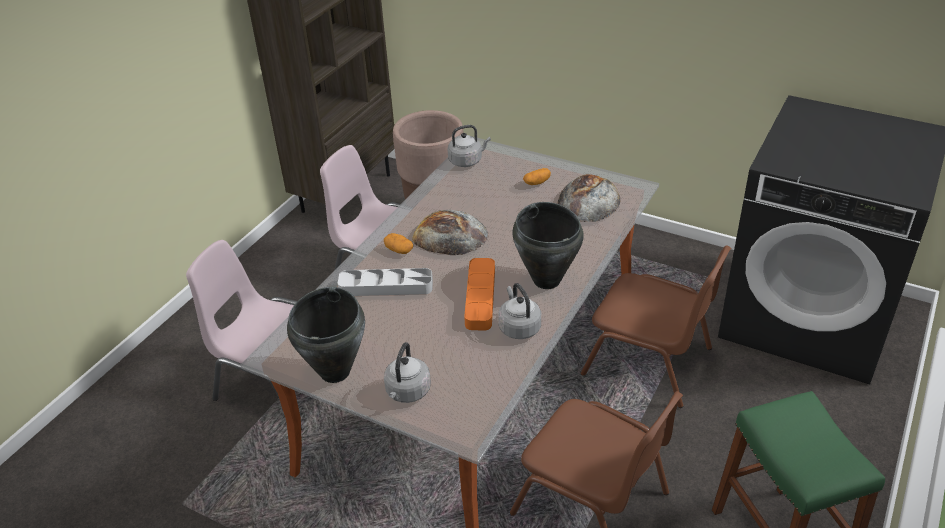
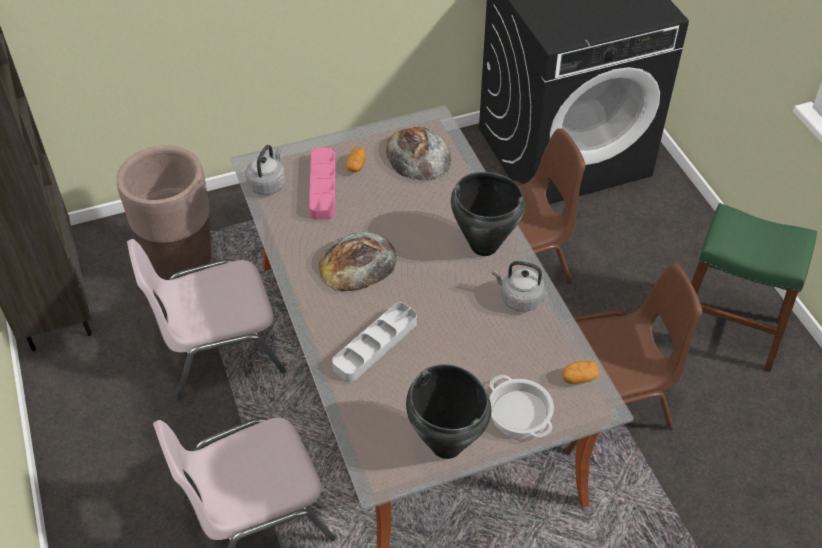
camera: 50 degrees left, 10 degrees up
potato [384,233,413,254] -> potato moved to [561,361,599,384]
grey kettle [384,342,431,403] -> cooking pot [489,375,554,438]
orange tray [464,258,495,330] -> none
none -> pink tray [309,148,336,219]

